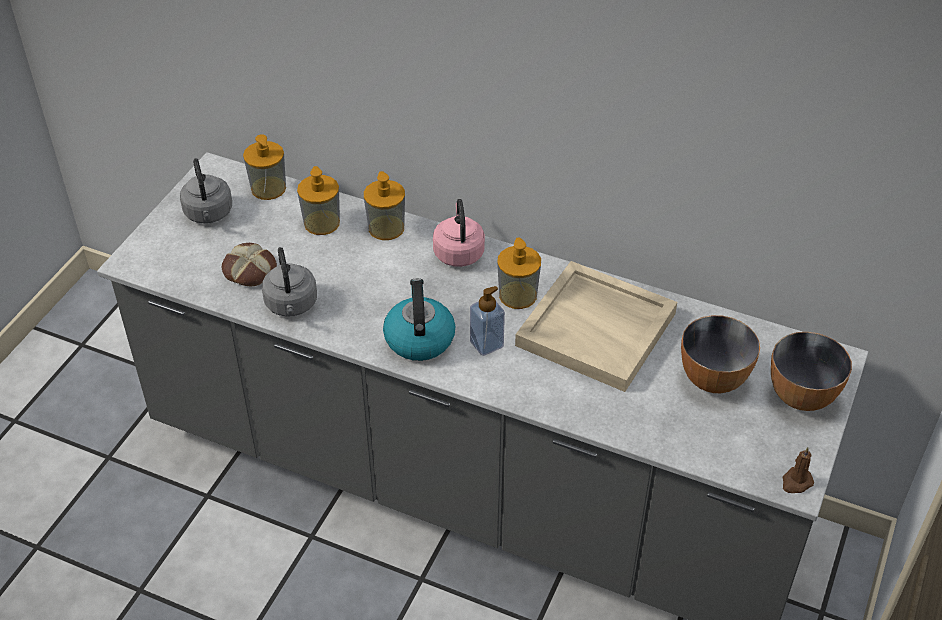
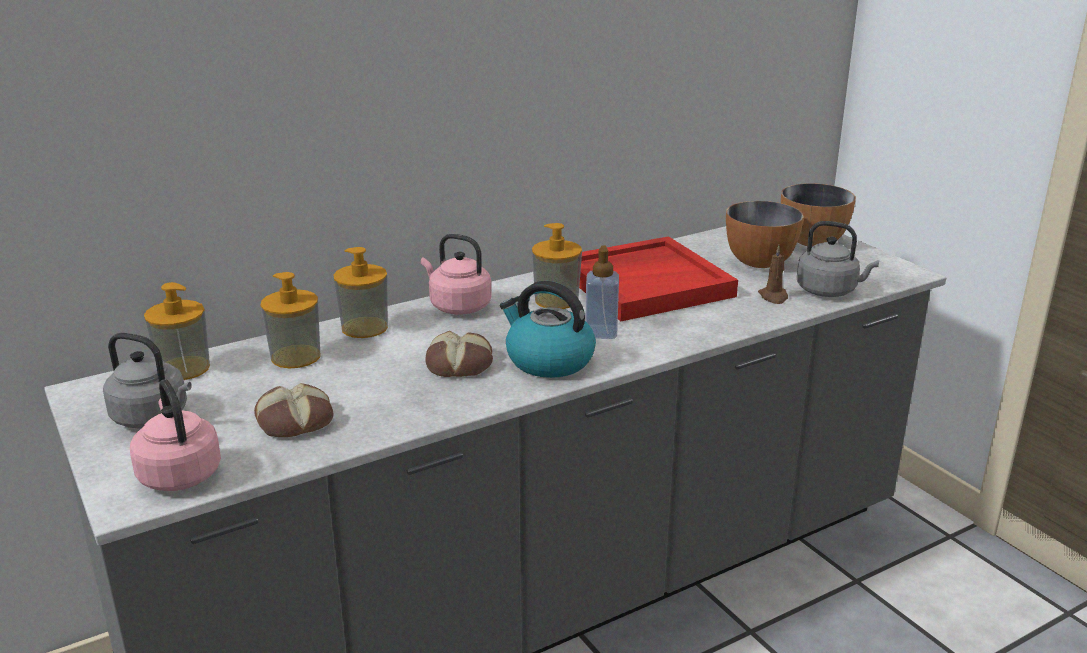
camera: 55 degrees left, 20 degrees down
grey kettle [262,247,317,317] -> grey kettle moved to [797,221,879,297]
beige tray [515,261,677,392] -> red tray [579,236,738,321]
brown candle [782,447,814,493] -> brown candle moved to [758,245,788,304]
none -> pink kettle [130,379,221,491]
none -> bread [426,331,493,377]

